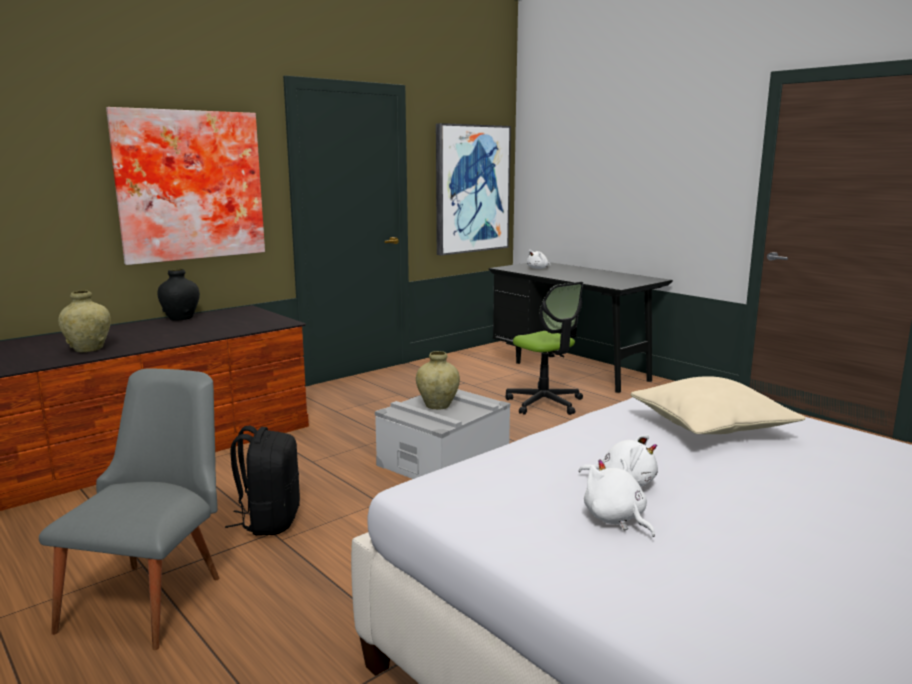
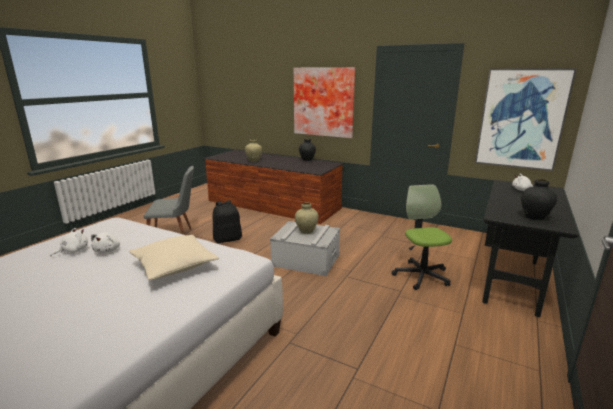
camera: 70 degrees right, 5 degrees up
office chair [505,282,583,415] -> office chair turned 135 degrees clockwise [392,184,452,290]
none -> black vase [521,179,557,220]

